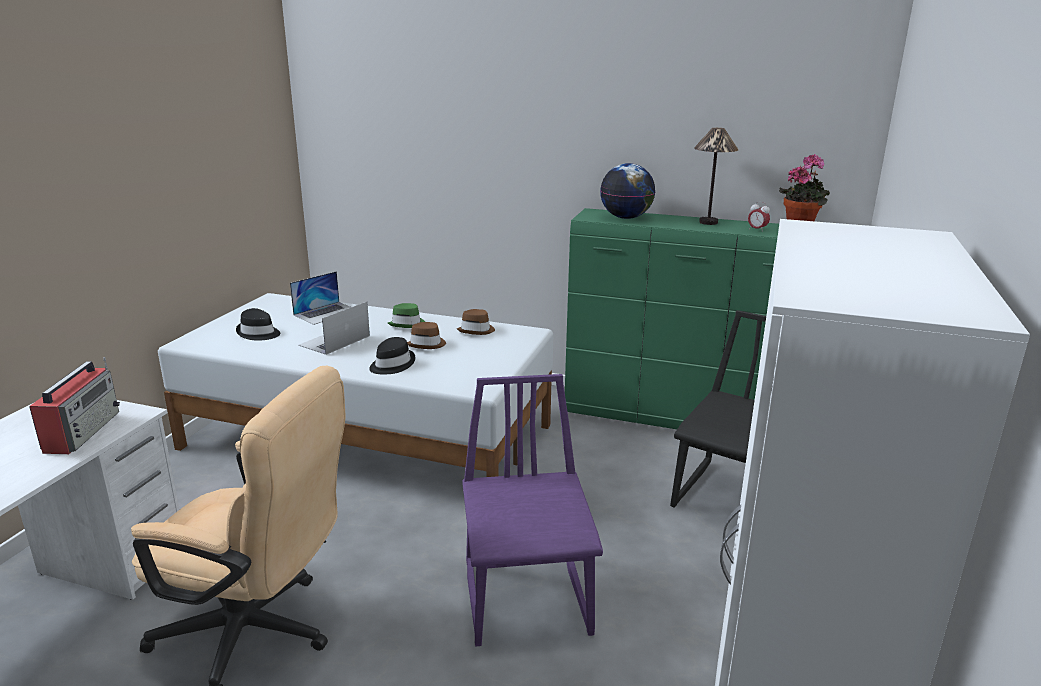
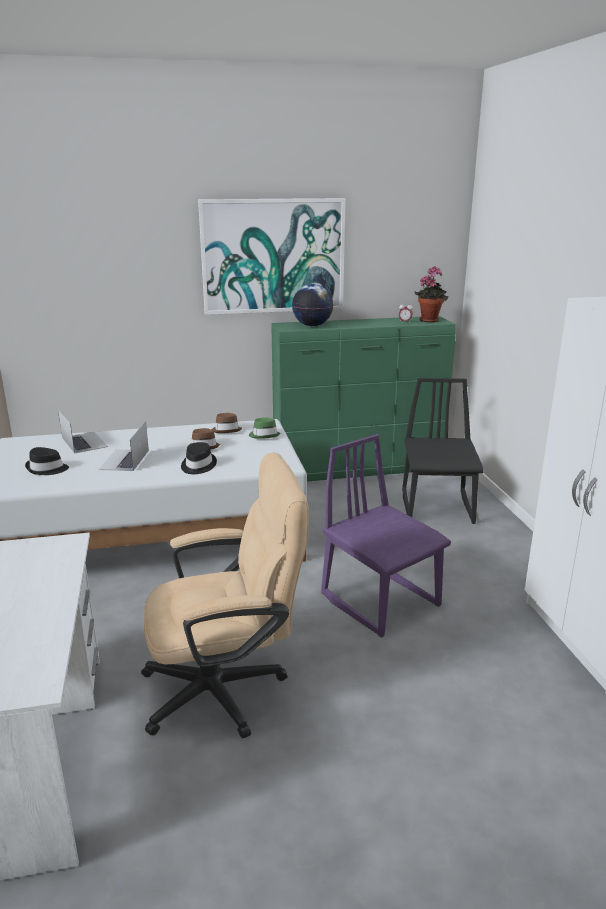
camera: 30 degrees left, 0 degrees up
radio [29,357,120,454] -> none
laptop [290,271,351,325] -> laptop turned 45 degrees counterclockwise [58,410,108,454]
green hat [388,303,425,328] -> green hat moved to [249,417,280,439]
table lamp [694,128,738,225] -> none
none -> picture [198,198,346,315]

